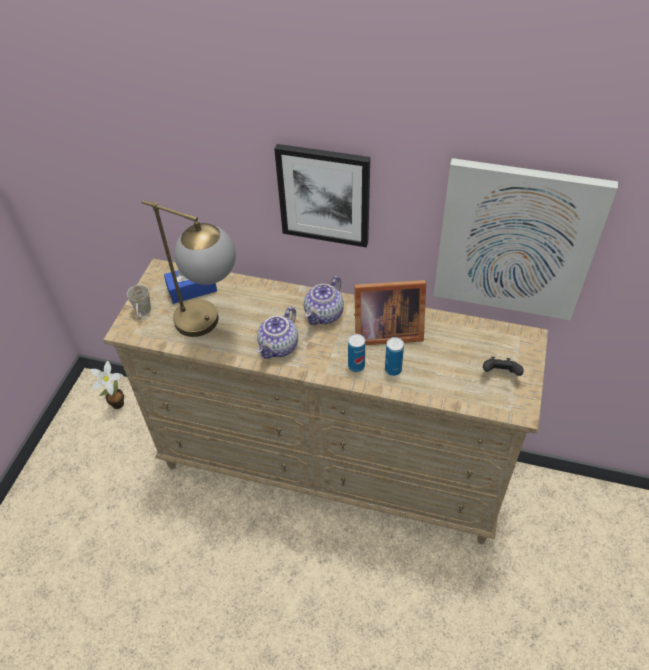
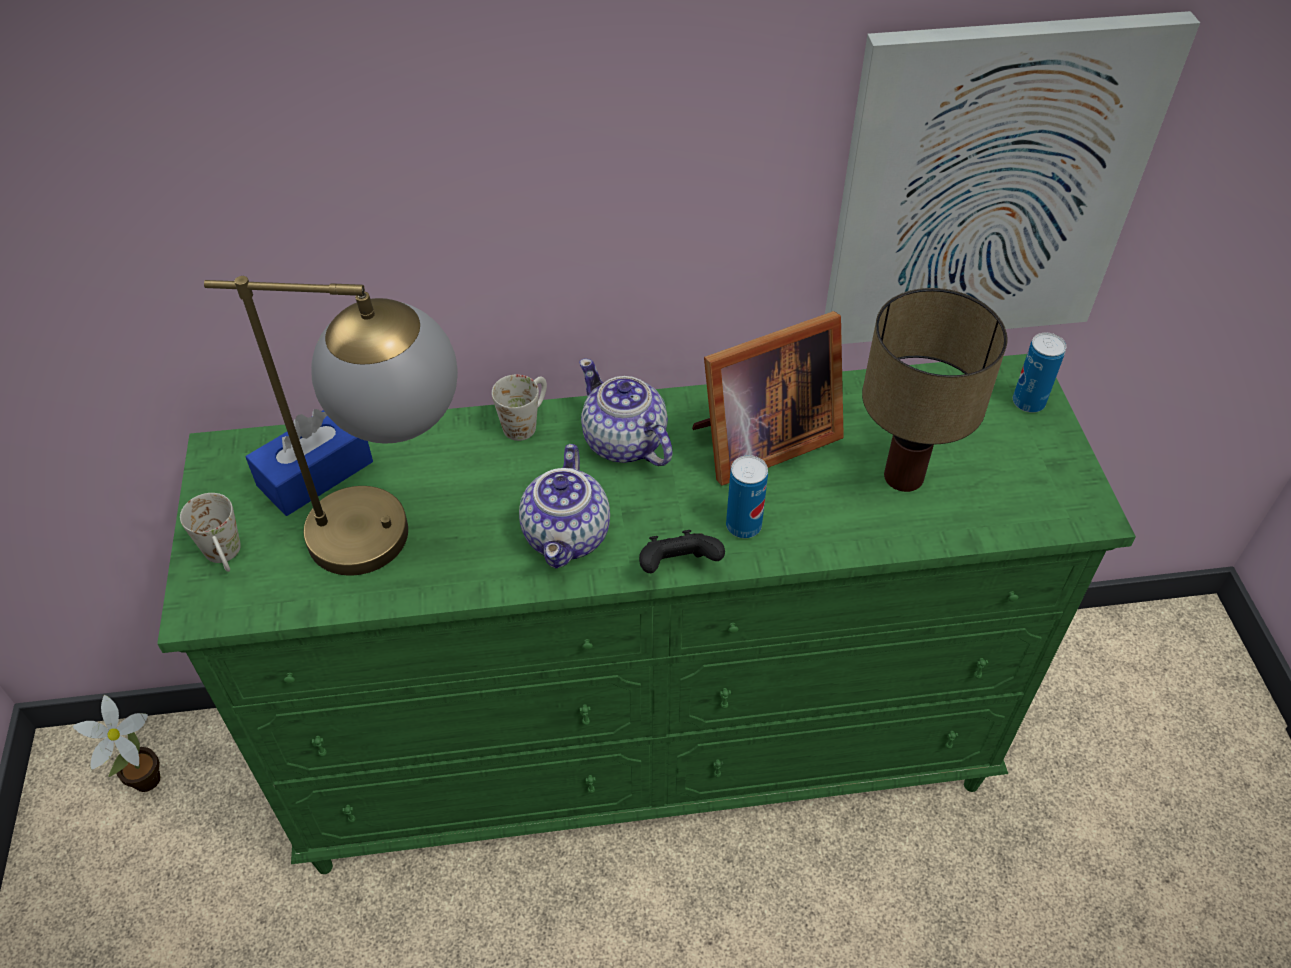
camera: 25 degrees left, 0 degrees up
beige dresser [103,259,548,544] -> green dresser [157,354,1136,874]
picture [274,144,370,248] -> none
teapot [304,276,344,325] -> teapot turned 135 degrees clockwise [579,359,672,466]
can [385,337,404,376] -> can moved to [1013,333,1066,413]
black game controller [483,356,524,376] -> black game controller moved to [639,530,725,573]
none -> white mug [492,374,547,441]
none -> table lamp [862,288,1008,492]

